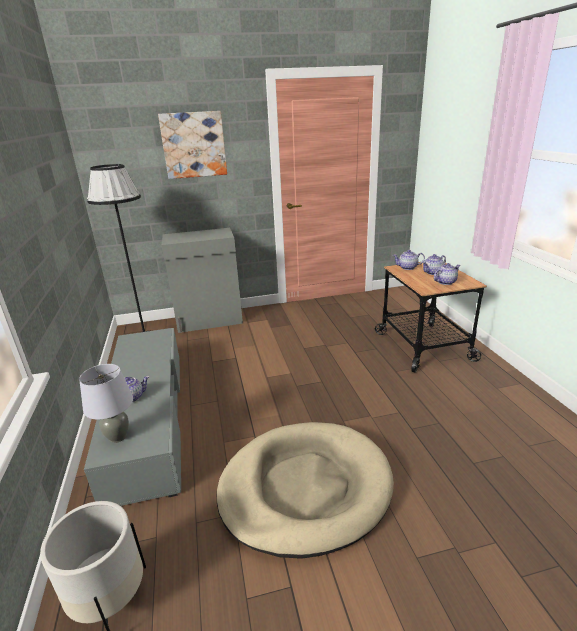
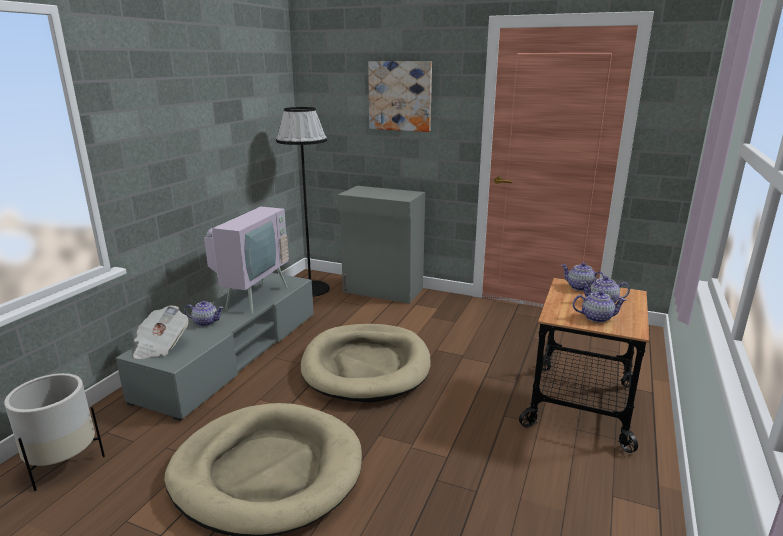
camera: 35 degrees right, 5 degrees down
grey table lamp [79,364,133,443] -> newspaper [133,306,188,359]
none -> television [197,186,289,314]
none -> beige dog bed [301,324,431,403]

